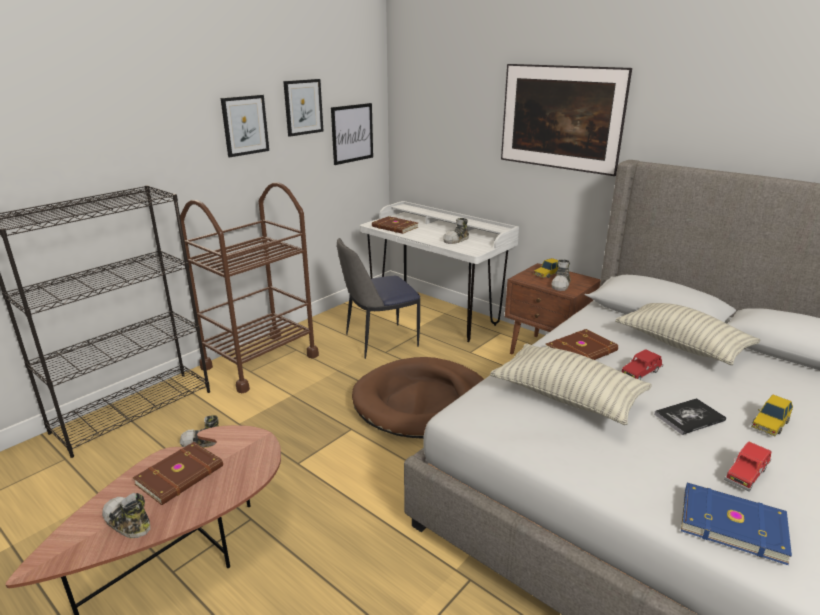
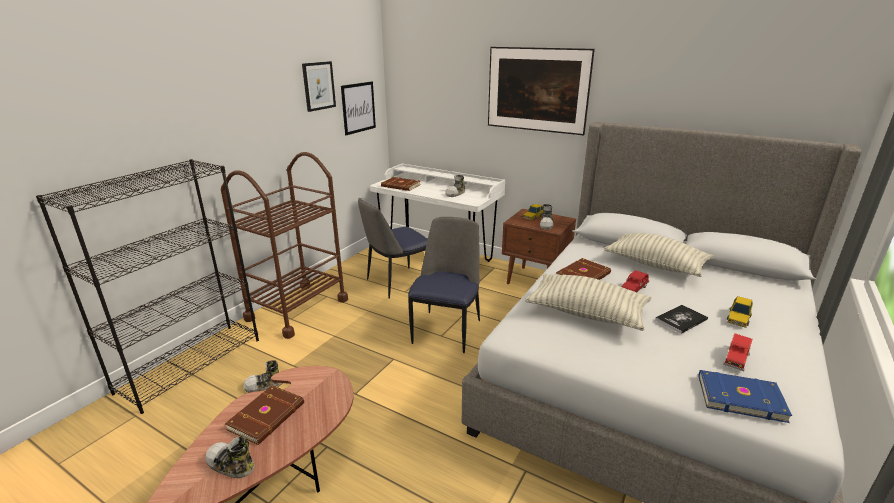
camera: 10 degrees left, 0 degrees up
picture [221,95,269,157] -> none
brown dog bed [352,357,484,439] -> chair [408,217,480,353]

